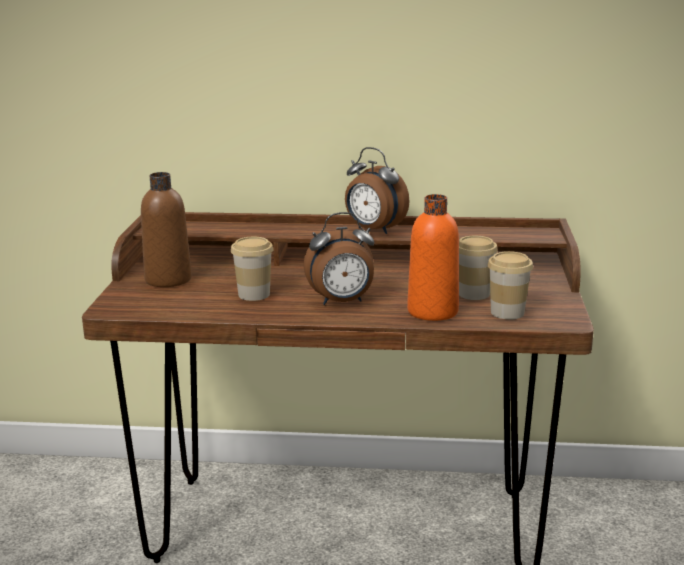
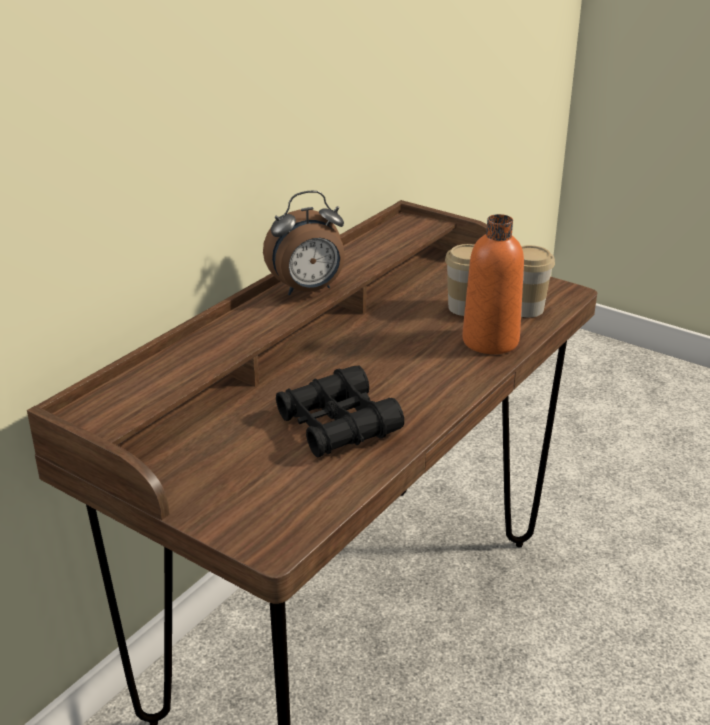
camera: 60 degrees left, 10 degrees up
brown bottle [141,172,192,287] -> none
cup [231,237,273,301] -> black binoculars [276,365,404,458]
alarm clock [303,212,374,305] -> none

